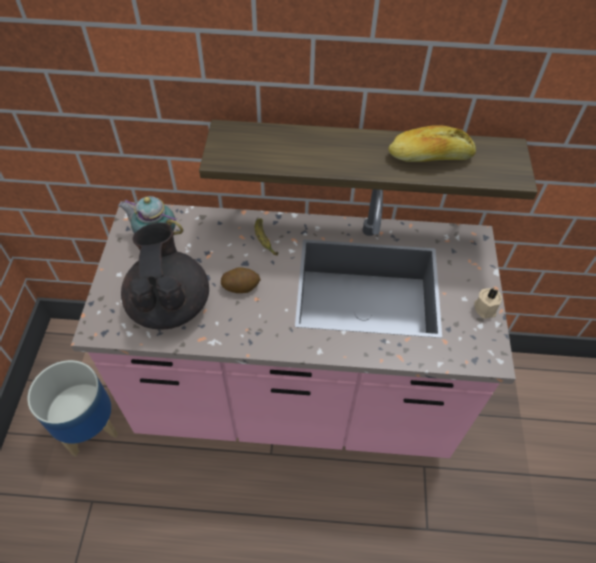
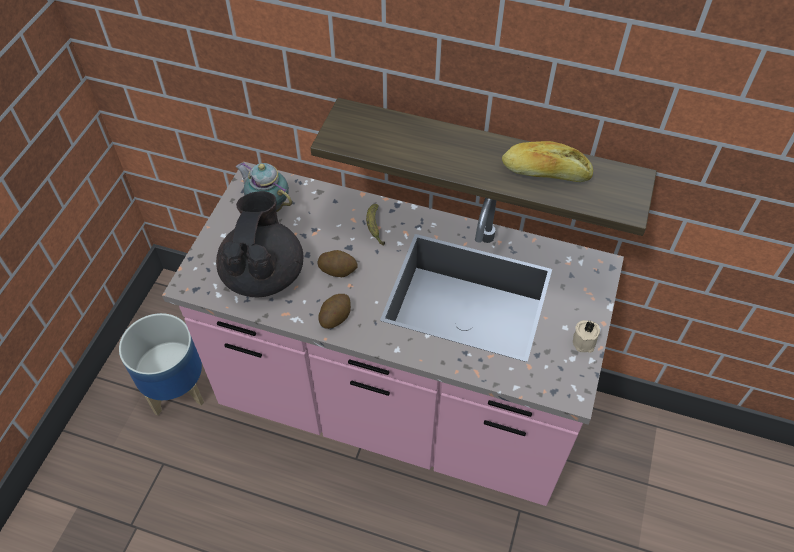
camera: 15 degrees right, 0 degrees up
none -> potato [318,294,351,329]

